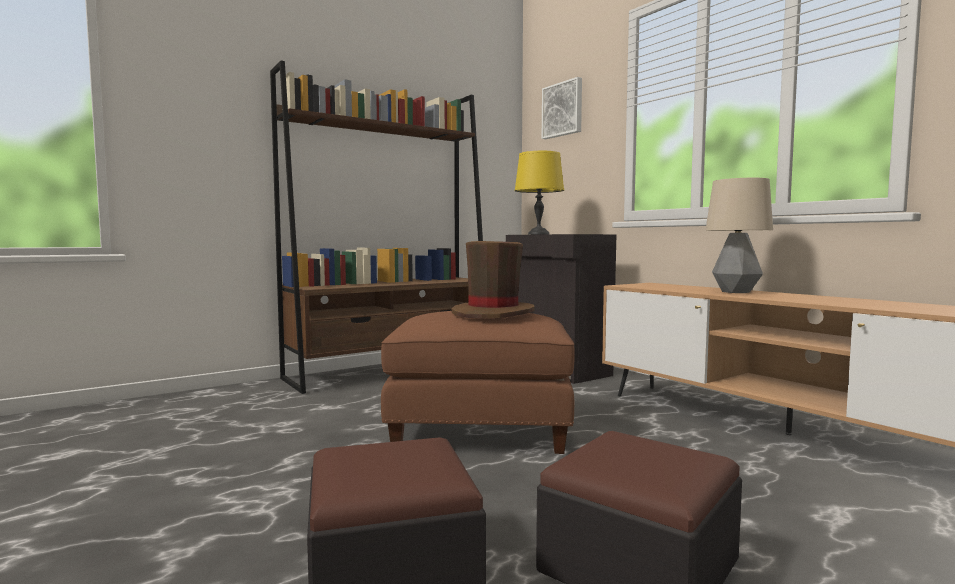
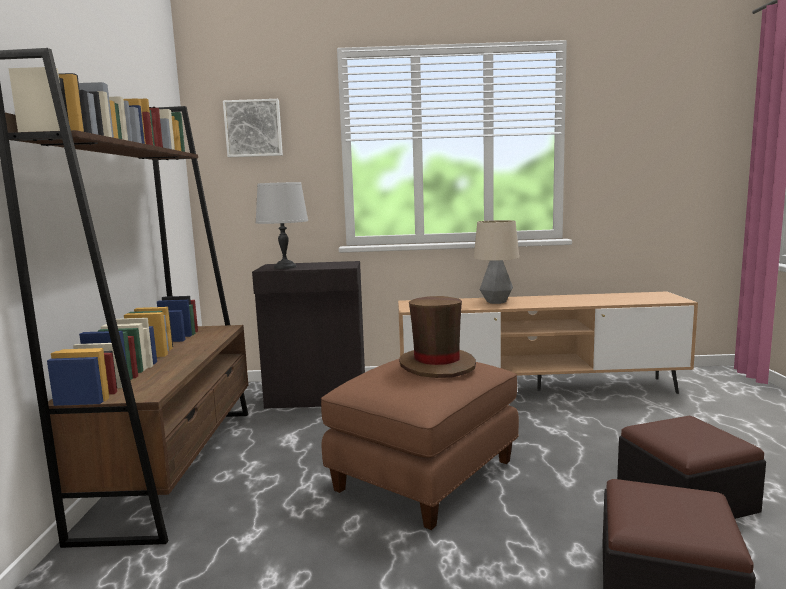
camera: 55 degrees left, 5 degrees up
yellow table lamp [515,151,564,235] -> grey table lamp [255,182,308,269]

